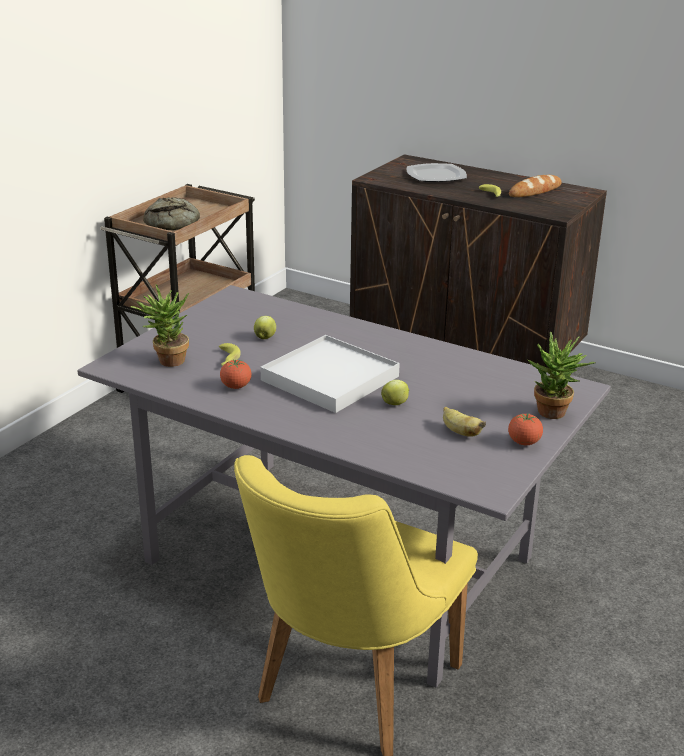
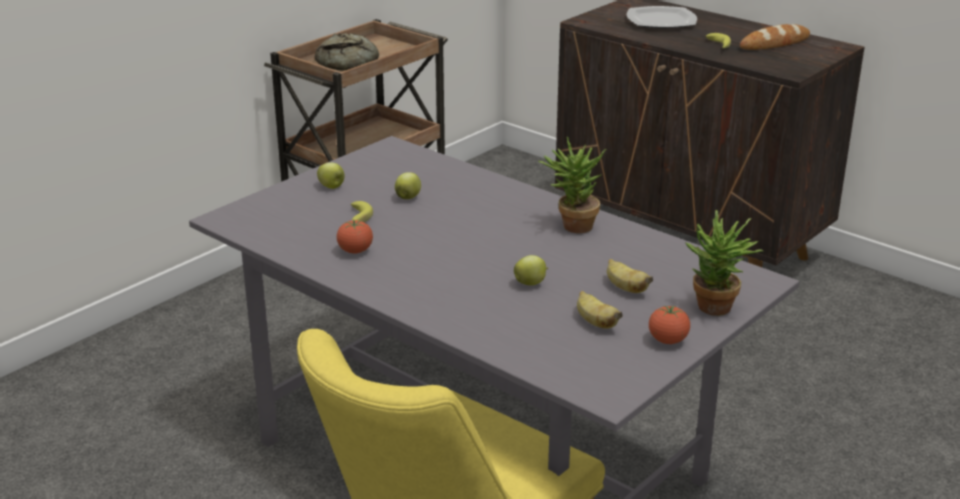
camera: 10 degrees right, 0 degrees up
potted plant [130,284,189,367] -> potted plant moved to [538,137,606,233]
white tray [260,335,400,413] -> none
none -> apple [317,162,345,189]
none -> banana [607,259,653,293]

